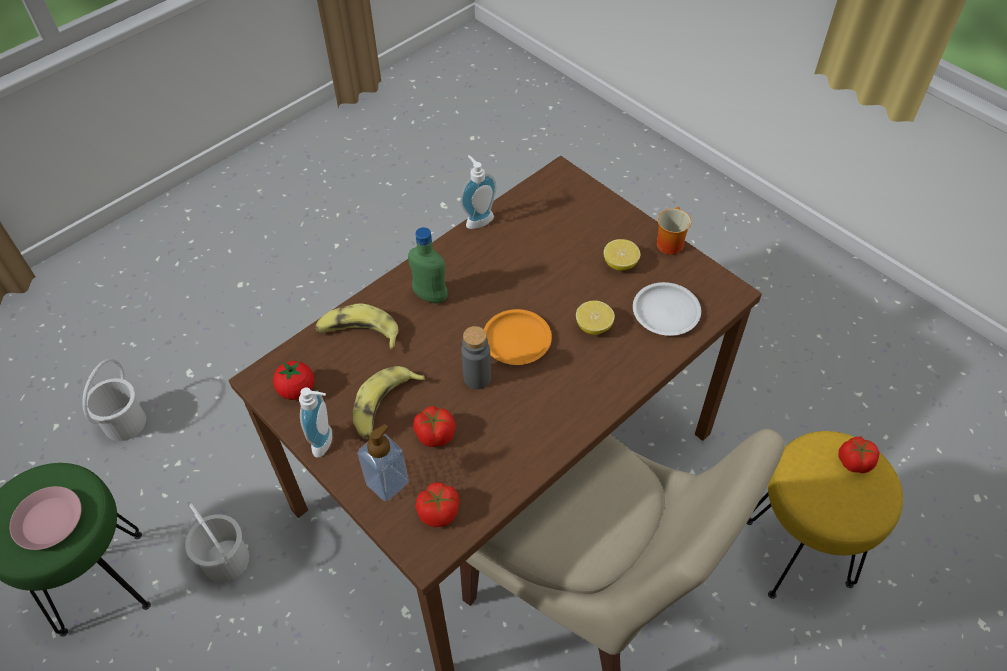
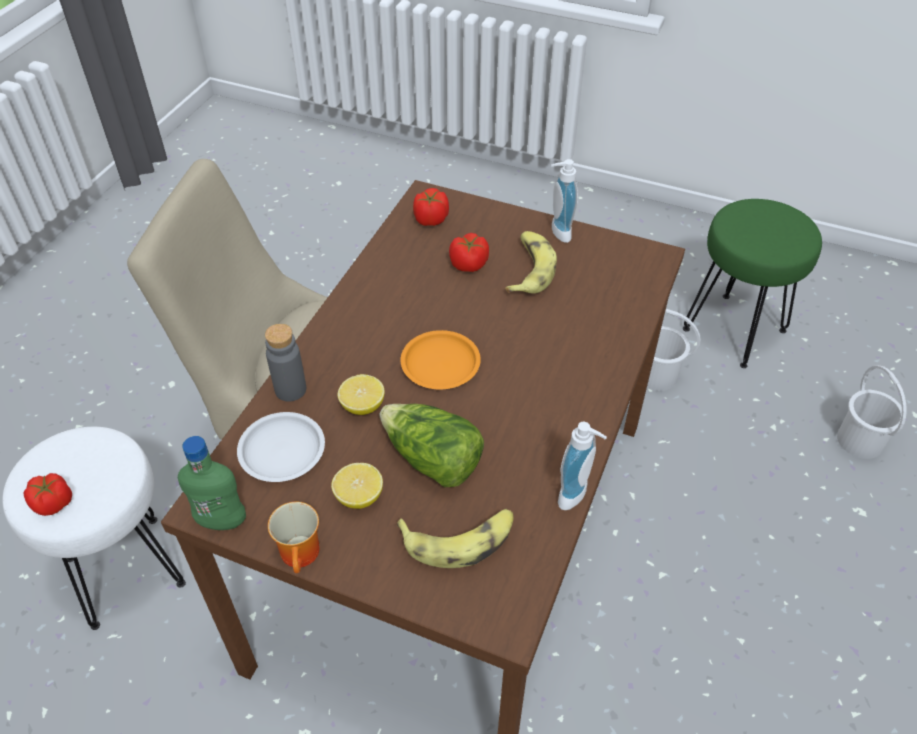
camera: 155 degrees right, 5 degrees down
pink plate [10,486,82,550] -> none
tomato [273,361,314,400] -> none
banana [315,304,399,350] -> banana moved to [396,509,514,568]
soap dispenser [357,424,409,501] -> none
green bottle [408,227,448,303] -> green bottle moved to [178,436,246,530]
grey bottle [461,326,491,389] -> grey bottle moved to [265,324,306,402]
yellow stool [746,431,903,599] -> white stool [2,427,186,630]
none -> lettuce [379,404,484,487]

